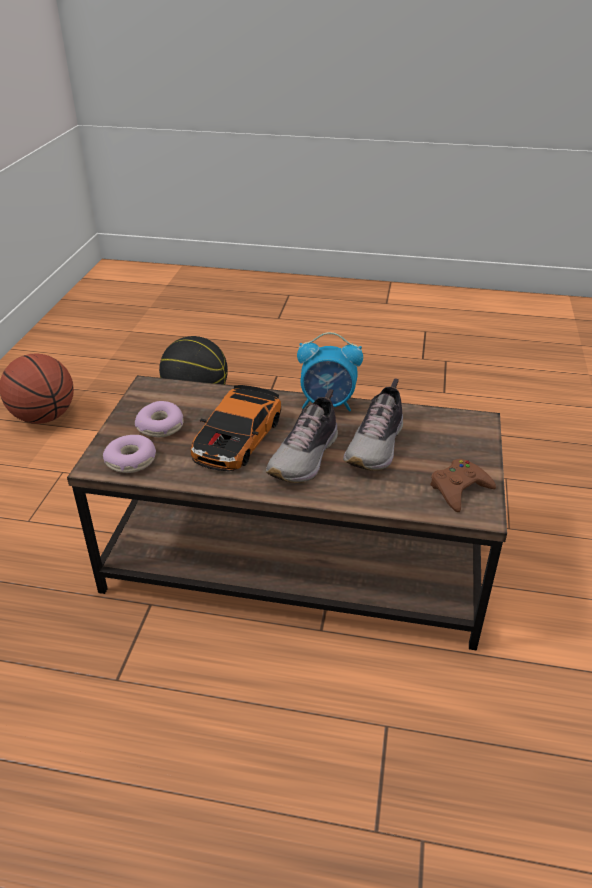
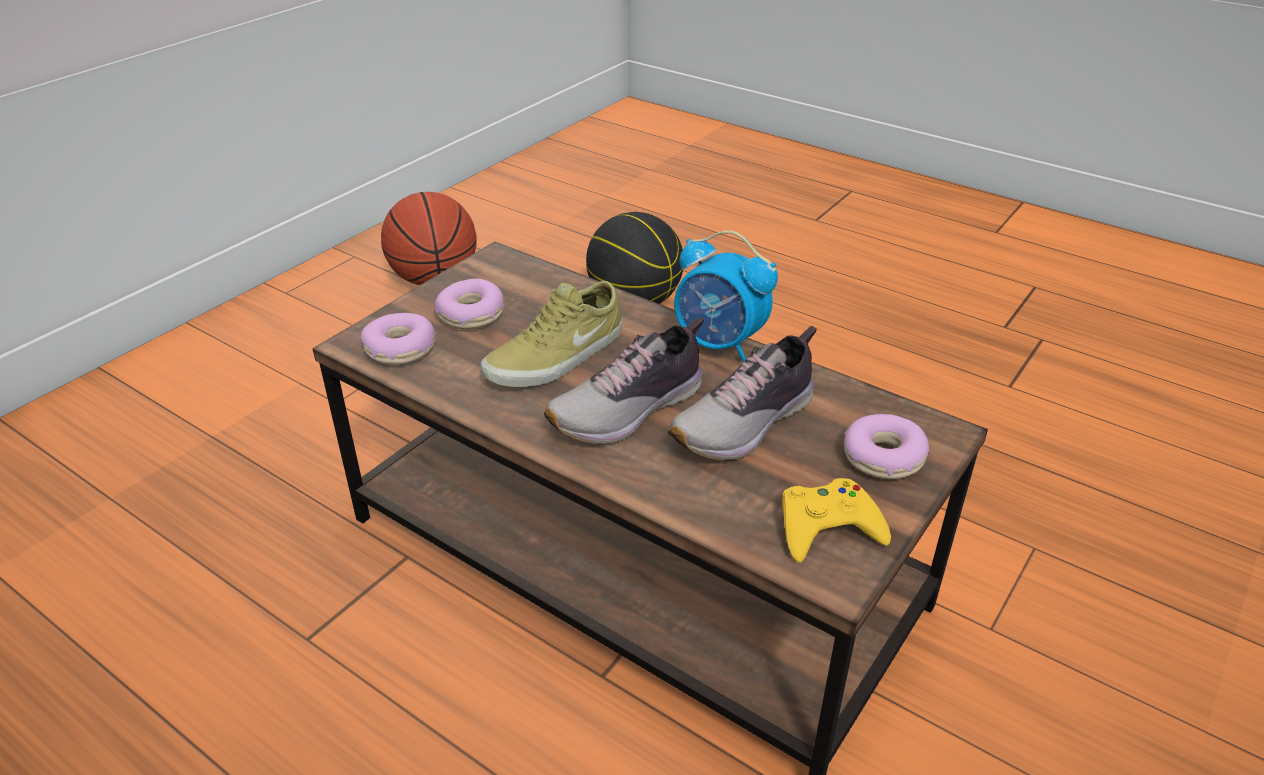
camera: 25 degrees right, 0 degrees up
toy car [190,385,281,471] -> beige shoe [480,281,622,387]
brown game controller [430,459,496,512] -> yellow game controller [782,478,891,563]
none -> donut [844,414,929,479]

